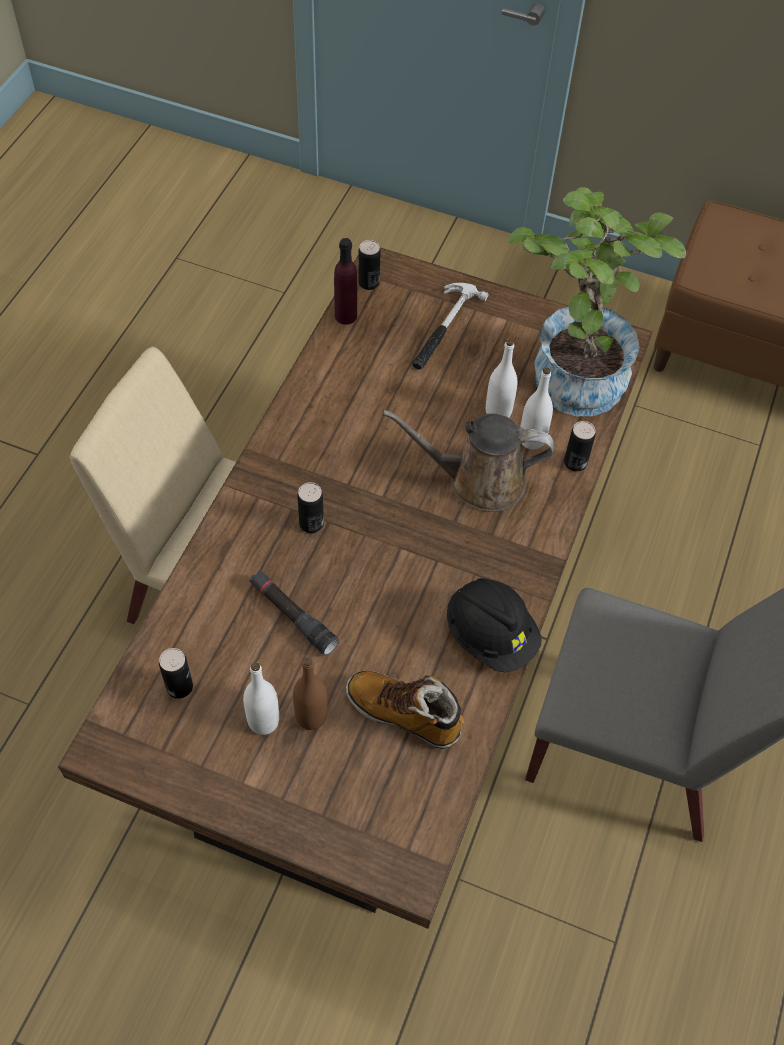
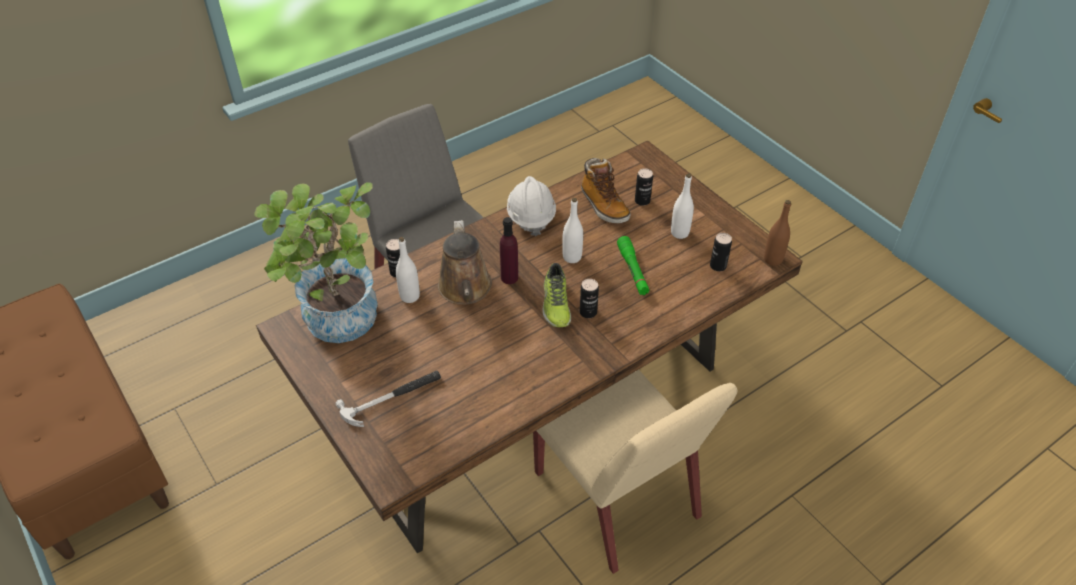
camera: 145 degrees left, 10 degrees down
black flashlight [250,571,339,655] -> green flashlight [617,236,649,295]
brown bottle [293,657,327,730] -> brown bottle moved to [764,200,791,266]
purple bottle [334,238,357,325] -> purple bottle moved to [500,217,518,284]
can [358,240,381,290] -> can moved to [635,168,653,206]
brown watering can [382,410,554,512] -> brown watering can turned 45 degrees clockwise [438,220,492,305]
black hard hat [447,578,542,672] -> white hard hat [507,176,556,236]
white bottle [486,339,518,418] -> white bottle moved to [562,198,583,263]
none -> shoe [542,263,571,327]

